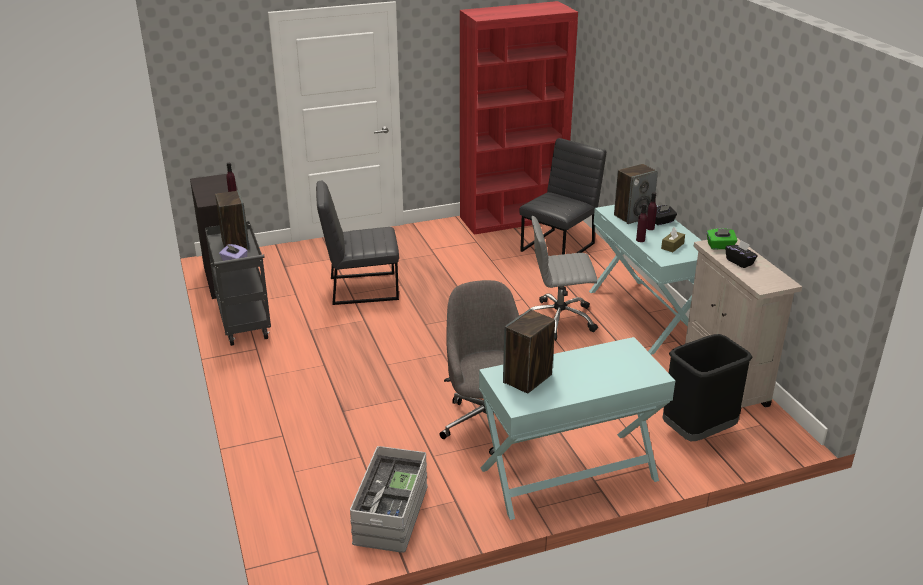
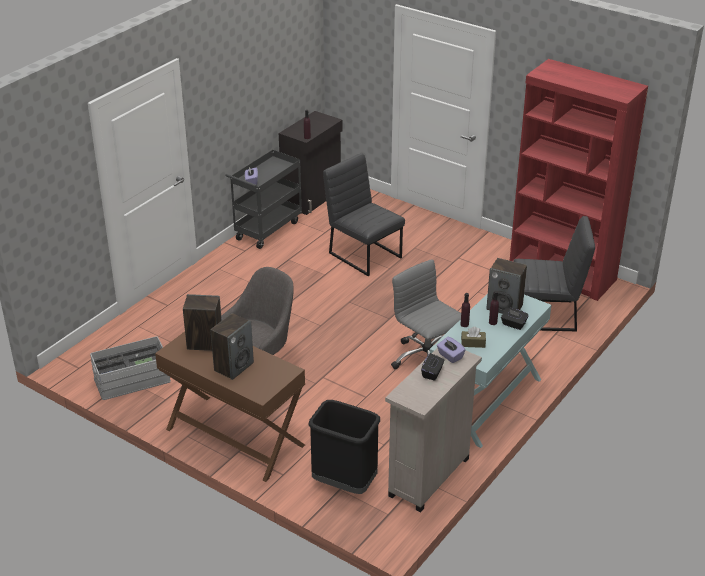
camera: 55 degrees right, 5 degrees up
speaker [215,190,250,250] -> speaker moved to [211,313,254,380]
turquoise desk [479,337,675,520] -> brown desk [155,331,305,482]
green tissue box [707,228,738,250] -> purple tissue box [437,337,465,363]

